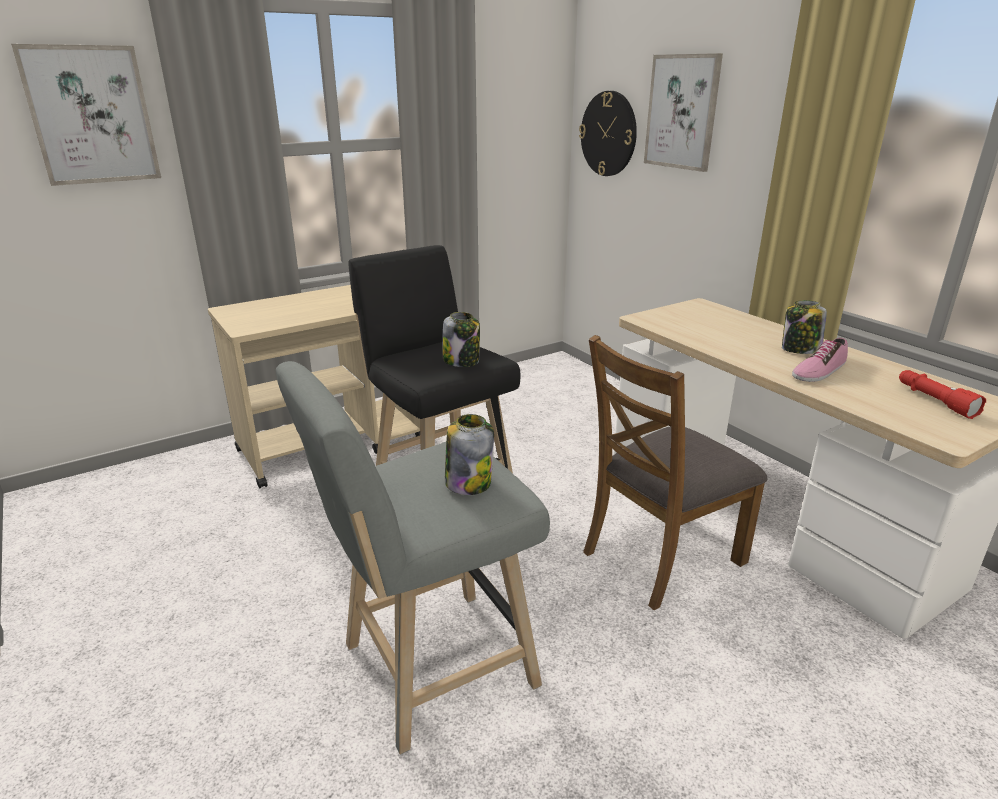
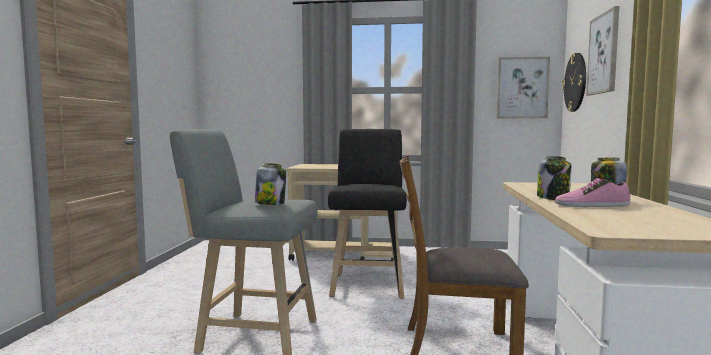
camera: 40 degrees right, 20 degrees down
picture [11,44,161,186] -> picture moved to [497,57,550,118]
jar [443,312,480,367] -> jar moved to [537,156,571,200]
red flashlight [899,370,986,419] -> none

